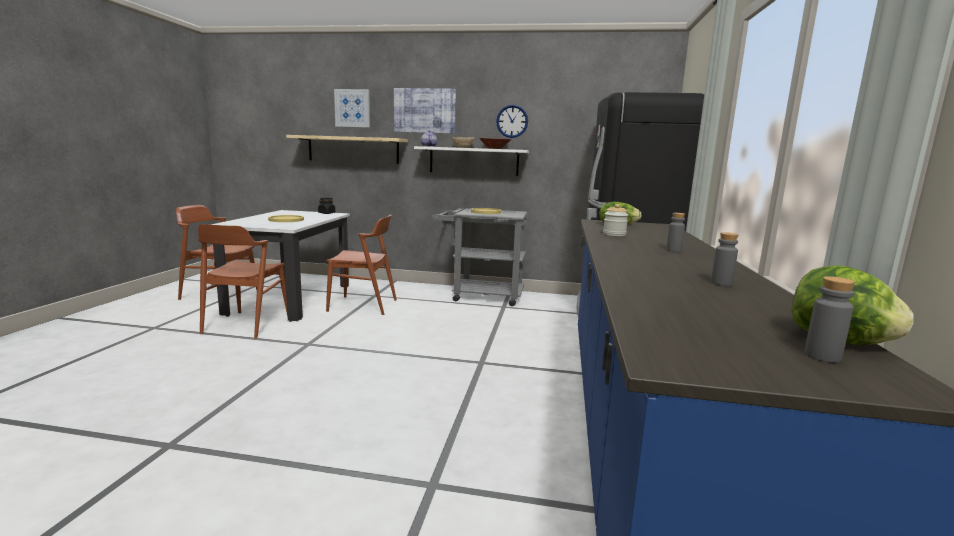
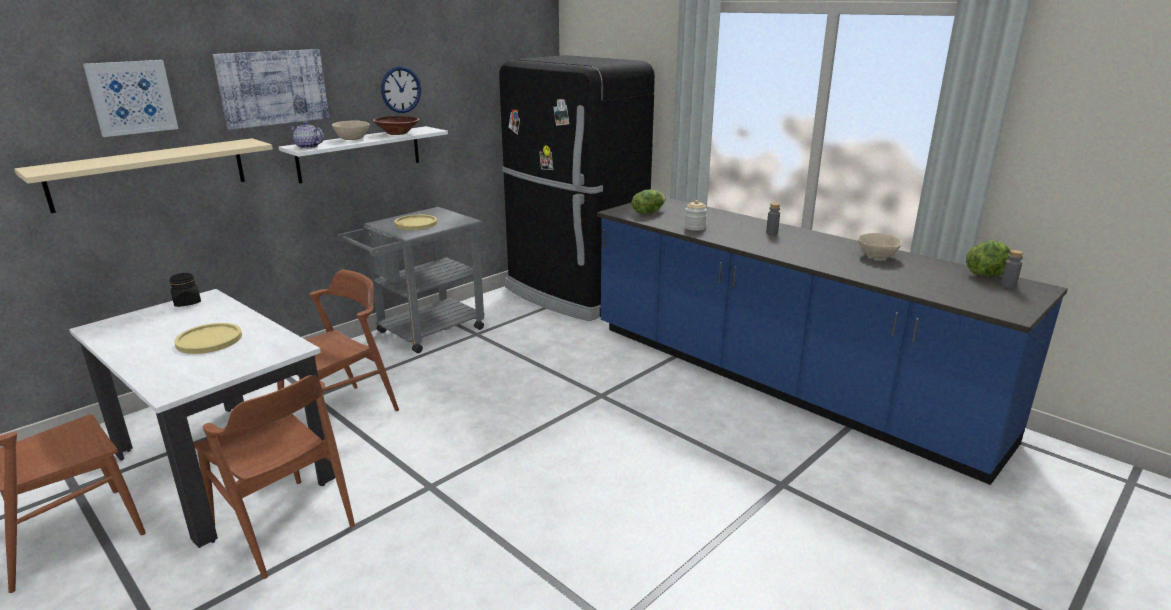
camera: 55 degrees left, 10 degrees up
grey bottle [711,232,738,286] -> beige bowl [858,233,902,259]

